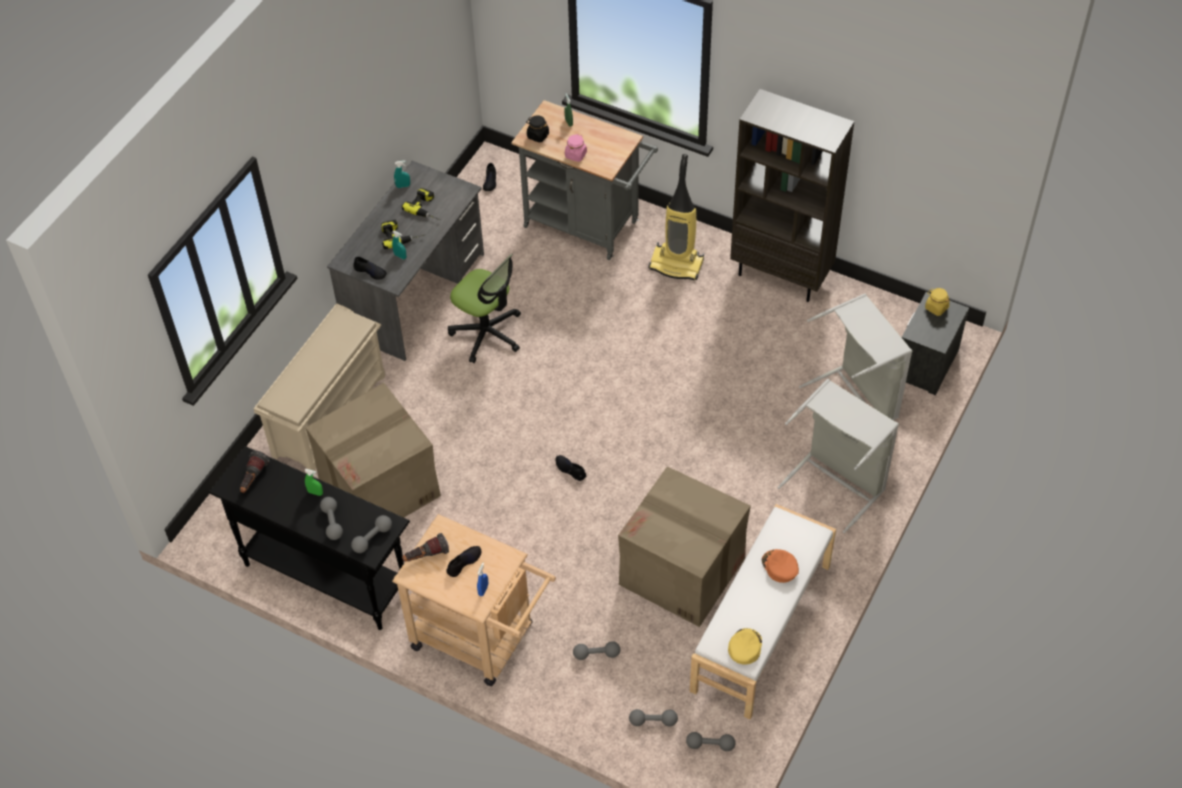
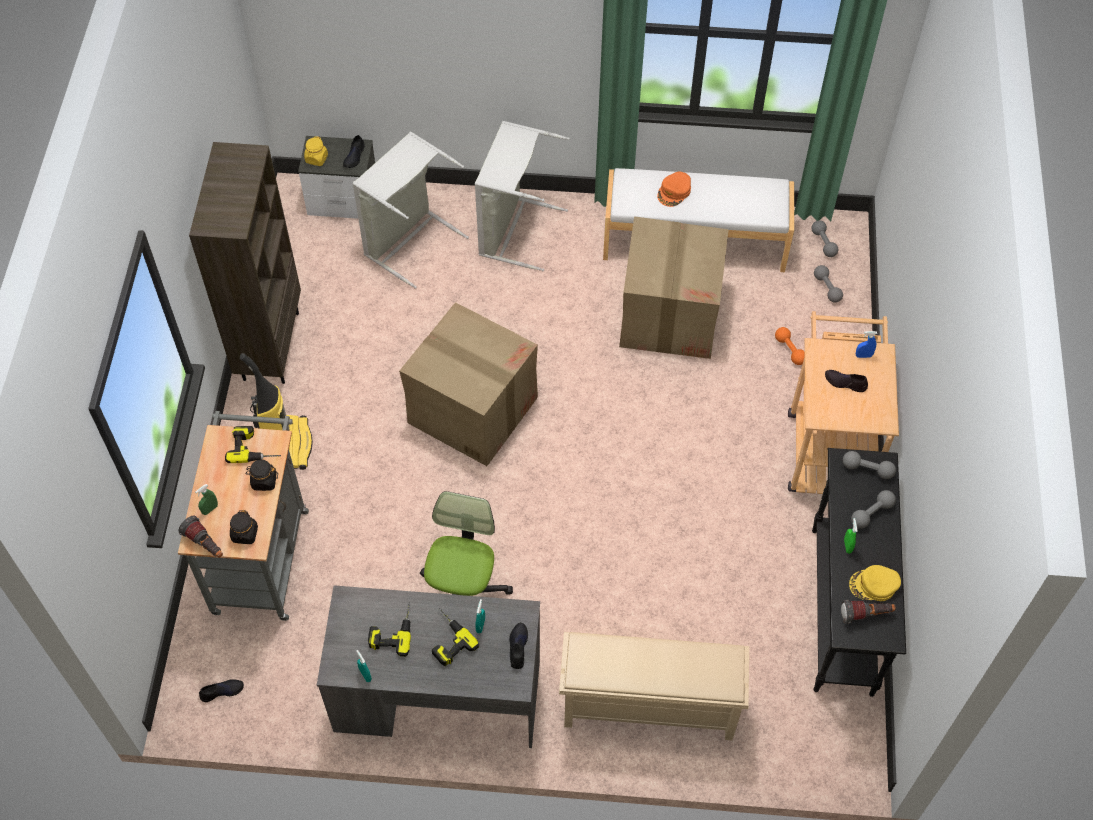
camera: 115 degrees left, 5 degrees up
cardboard box [305,383,441,517] -> cardboard box moved to [399,302,538,466]
flashlight [402,533,449,562] -> flashlight moved to [178,516,223,558]
black shoe [556,455,586,481] -> black shoe moved to [343,135,364,168]
pink jar [565,134,587,162] -> black jar [245,460,278,491]
grey dumbbell [573,641,620,660] -> orange dumbbell [775,327,804,365]
yellow cap [728,628,762,664] -> yellow cap moved to [849,565,901,601]
none -> power drill [225,426,281,463]

